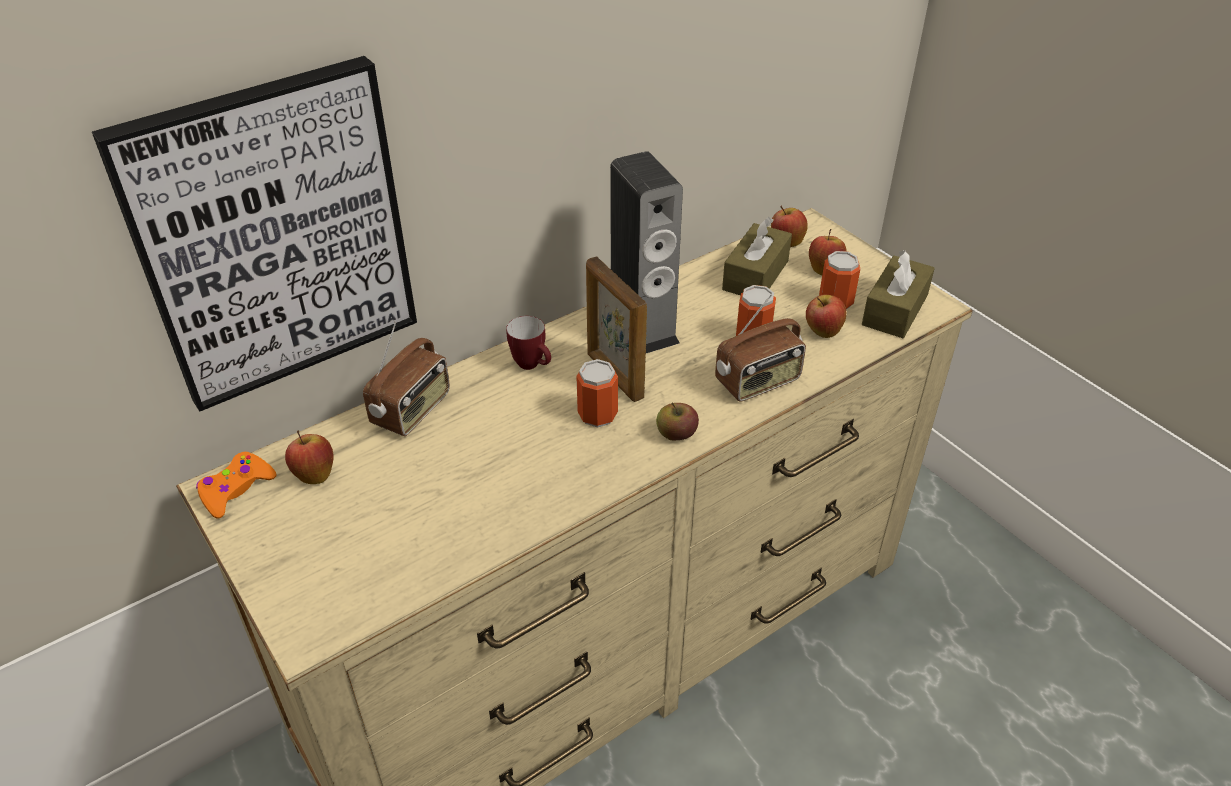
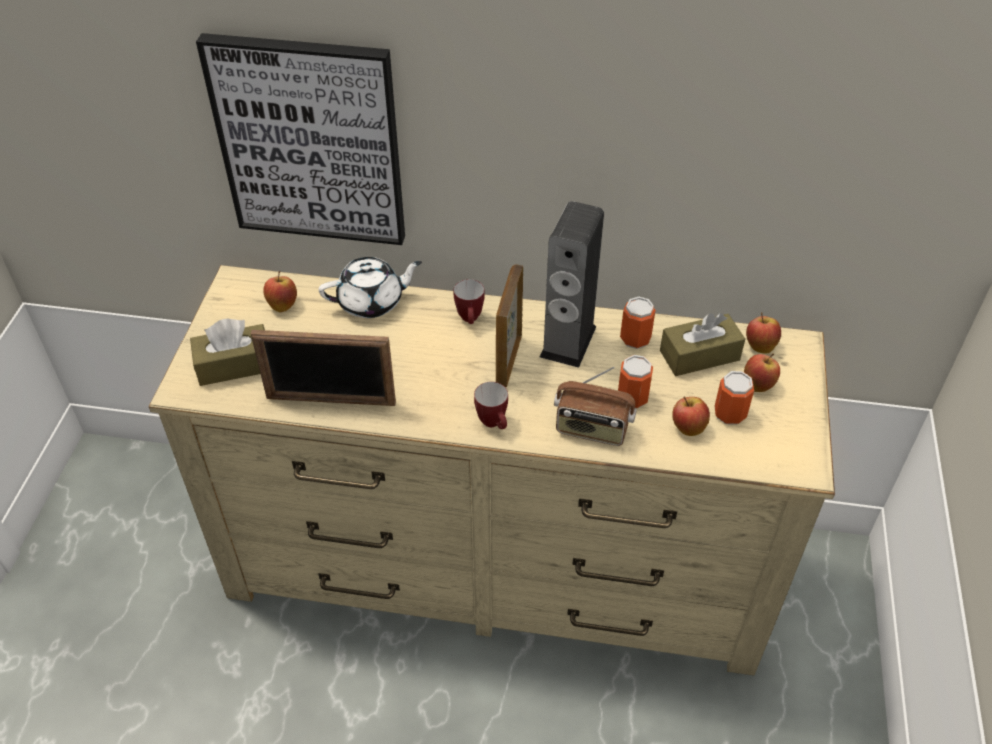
camera: 45 degrees right, 5 degrees up
orange game controller [196,452,276,519] -> none
radio [363,322,450,436] -> white teapot [319,257,422,318]
can [576,359,618,427] -> can moved to [620,297,656,349]
apple [656,403,699,441] -> mug [474,382,508,429]
brown tissue box [862,250,935,338] -> brown tissue box moved to [190,319,265,386]
none -> picture frame [251,330,396,406]

